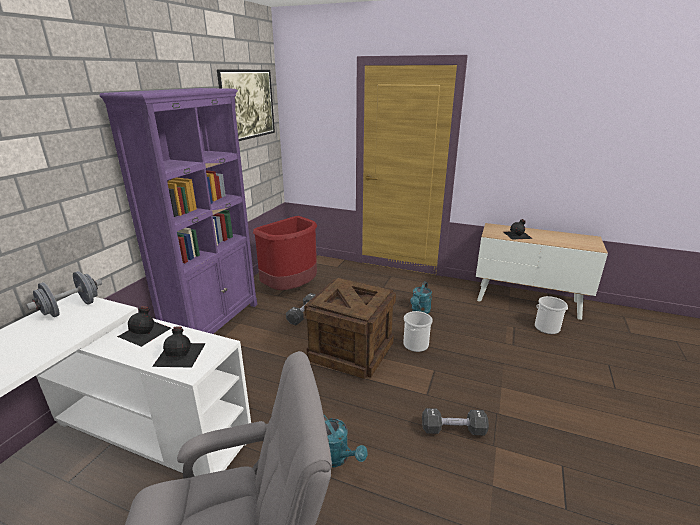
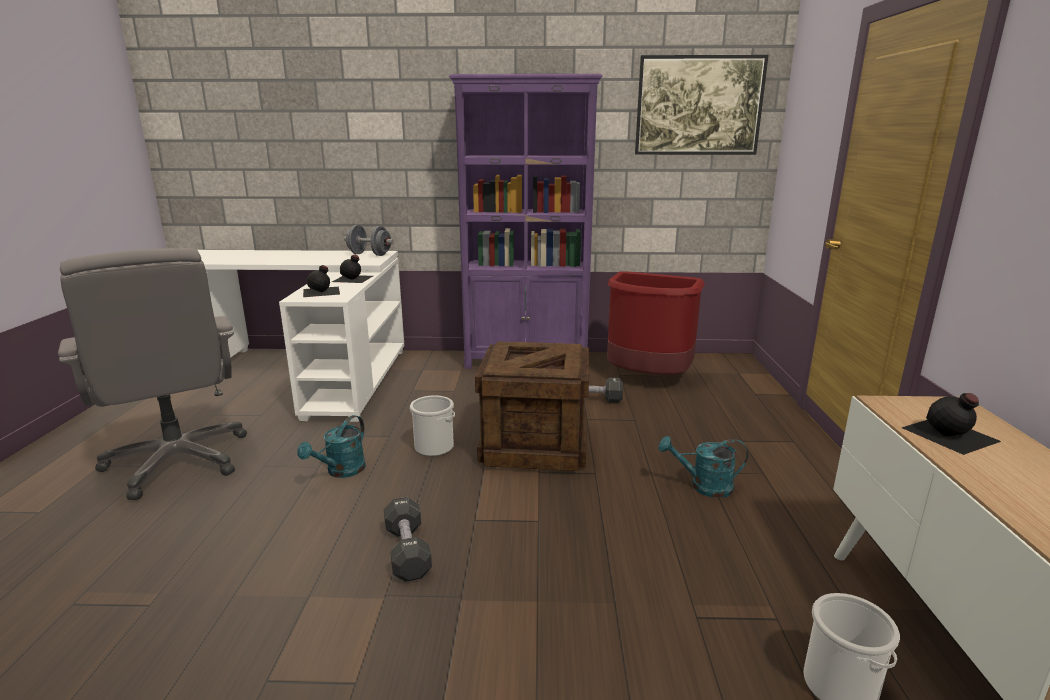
camera: 70 degrees right, 5 degrees down
bucket [403,311,433,352] -> bucket moved to [410,395,455,456]

